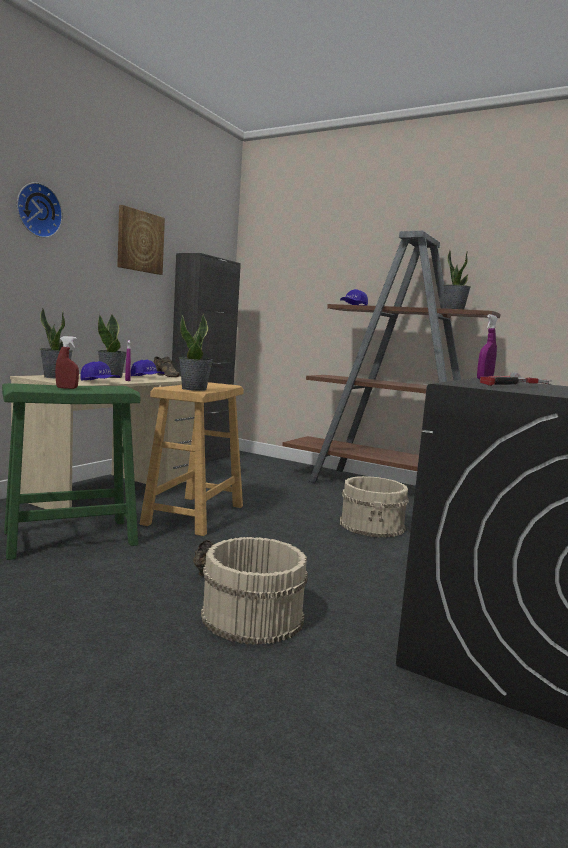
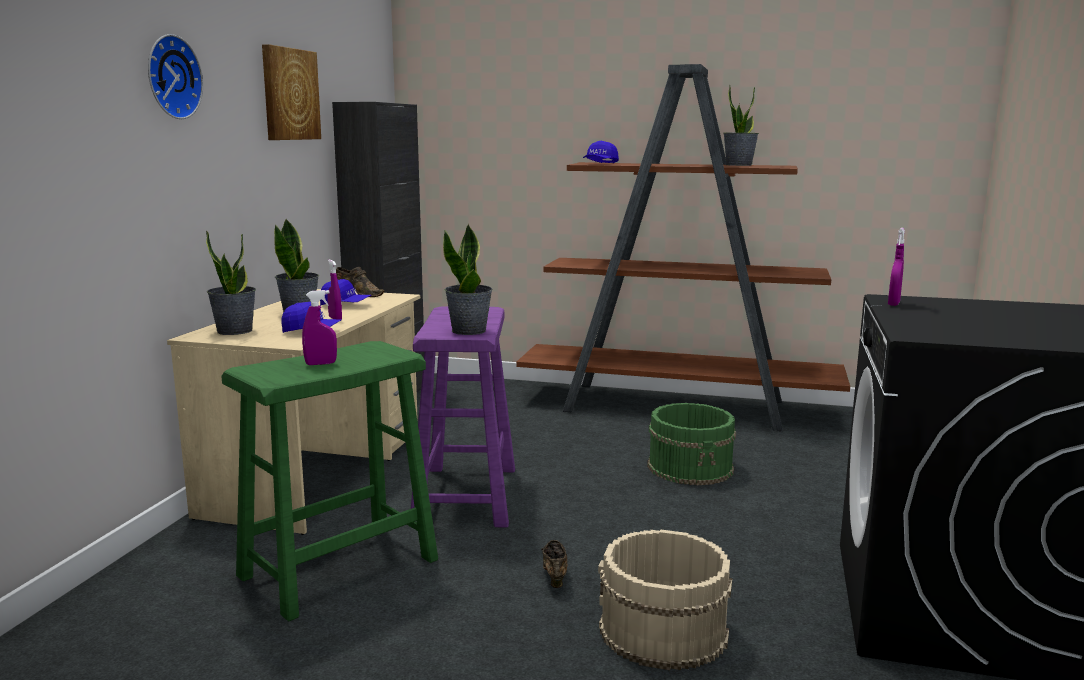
camera: 15 degrees left, 5 degrees up
red spray bottle [55,336,79,389] -> purple spray bottle [302,290,337,365]
beige stool [140,382,244,536] -> purple stool [411,307,515,527]
beige bucket [340,476,409,538] -> green bucket [647,403,736,485]
hammer [480,372,552,386] -> none

